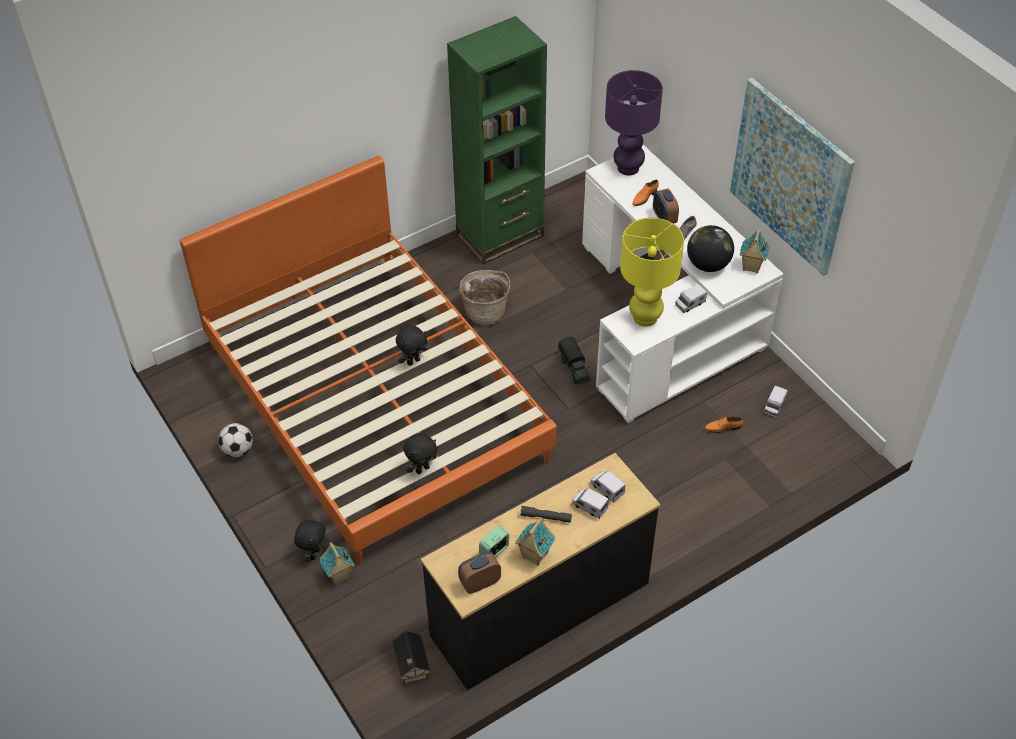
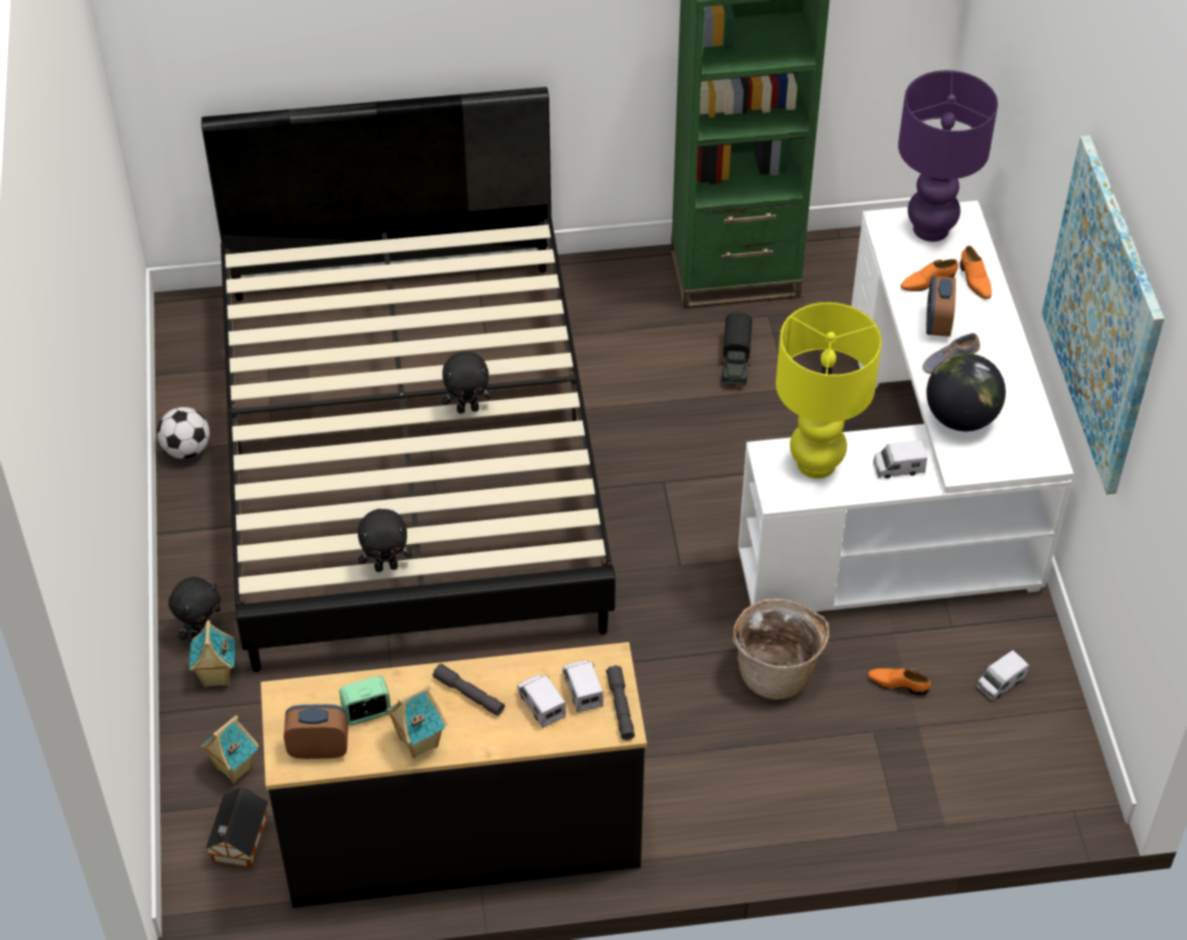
camera: 25 degrees right, 0 degrees up
orange bed [180,156,557,564] -> black bed [201,87,615,672]
basket [459,270,510,325] -> basket moved to [733,599,830,699]
toy truck [558,337,591,384] -> toy truck moved to [721,312,752,386]
toy house [739,228,769,274] -> toy house moved to [201,715,259,783]
none -> grey flashlight [606,665,635,740]
none -> orange shoe [960,246,992,299]

